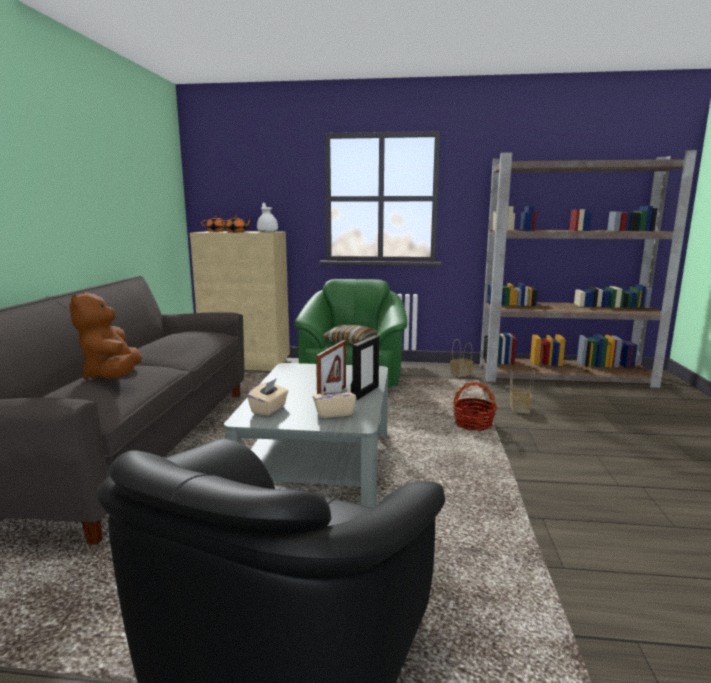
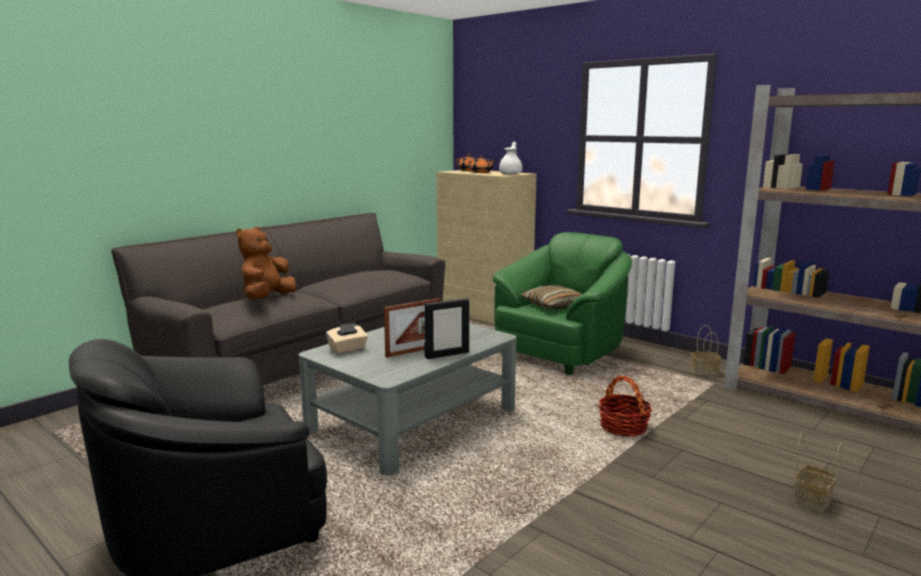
camera: 35 degrees right, 0 degrees up
beige tissue box [313,382,357,418] -> none
basket [510,368,534,413] -> basket moved to [794,432,842,513]

